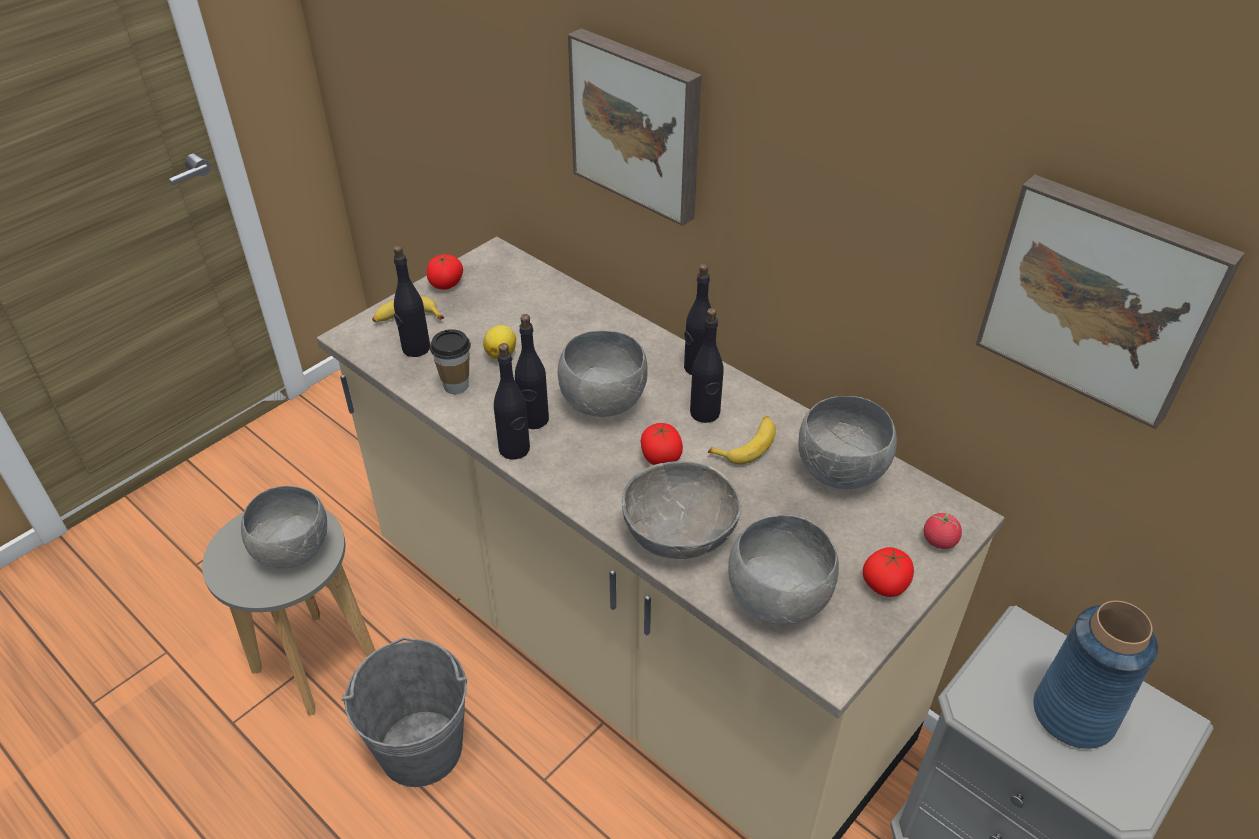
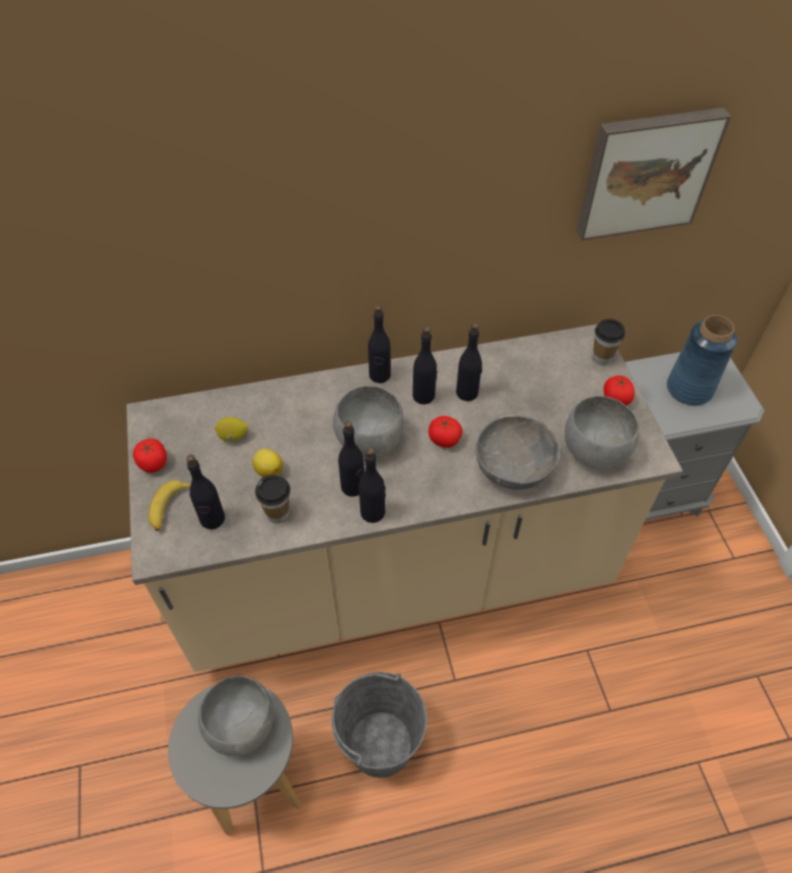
camera: 55 degrees left, 10 degrees up
picture [568,28,702,226] -> none
banana [708,416,776,464] -> black bottle [456,323,482,401]
grey bowl [798,396,897,489] -> none
tomato [924,510,962,549] -> cup [593,319,625,365]
none -> lemon [215,417,248,442]

